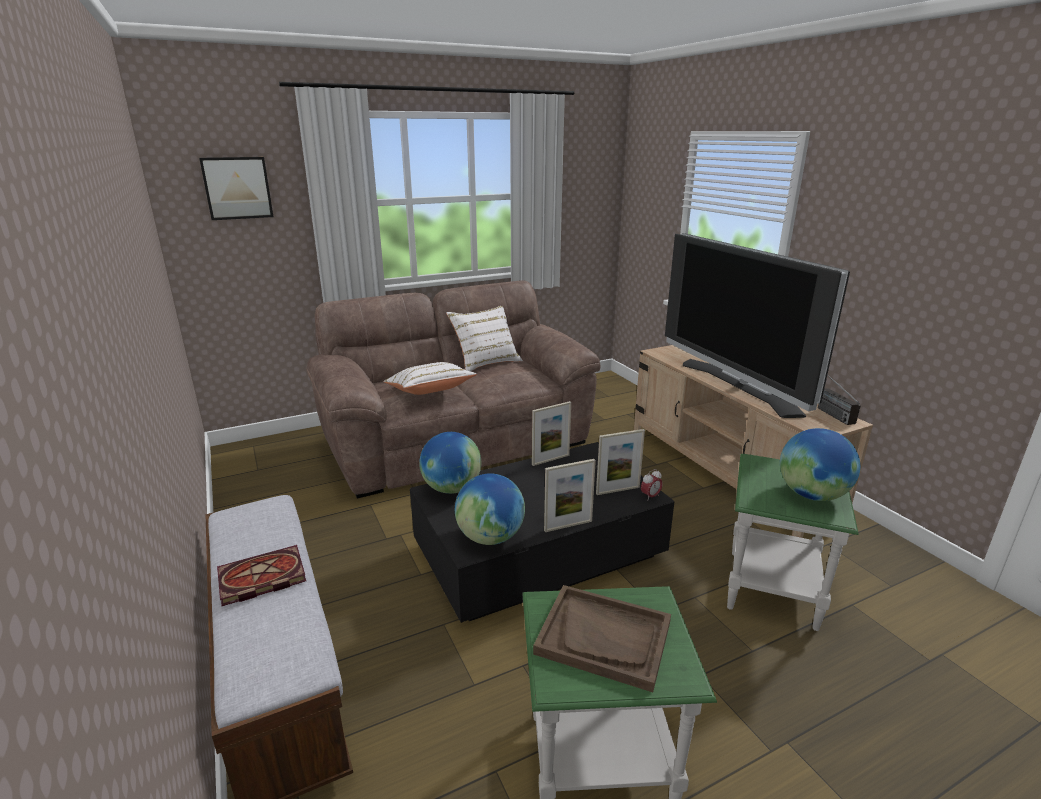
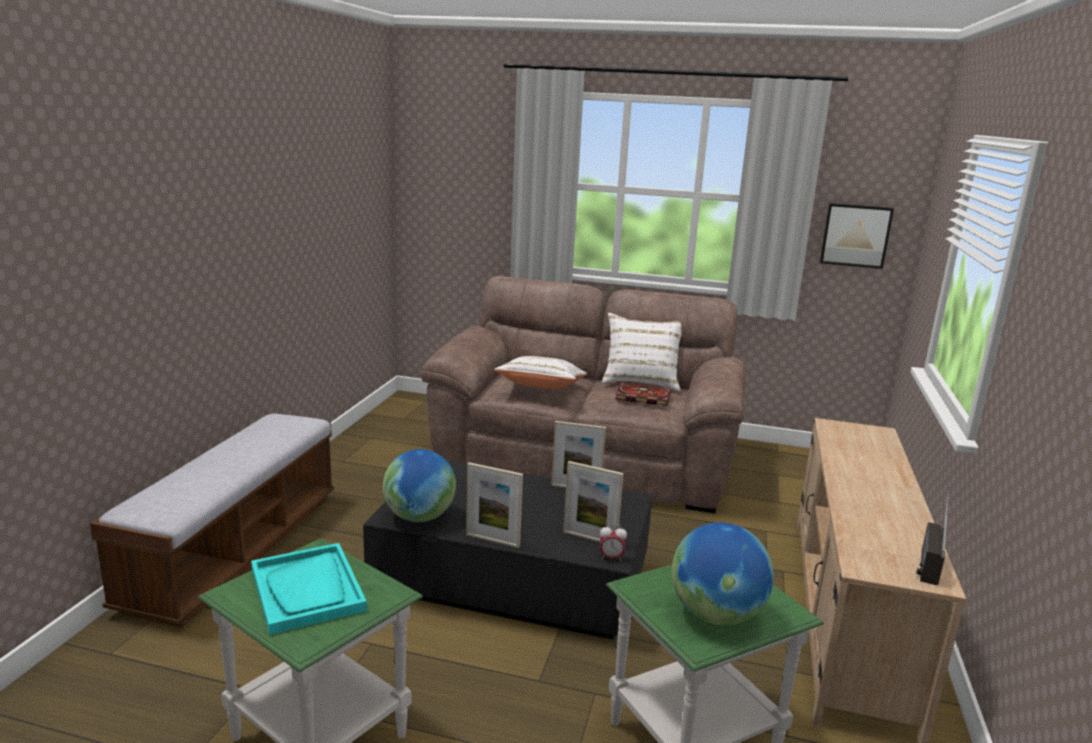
camera: 40 degrees right, 5 degrees down
picture [199,157,273,220] -> picture moved to [820,203,894,269]
book [217,545,306,606] -> book moved to [615,383,671,406]
globe [419,432,481,494] -> none
brown tray [533,585,671,692] -> turquoise tray [251,543,367,635]
television [665,233,850,418] -> none

